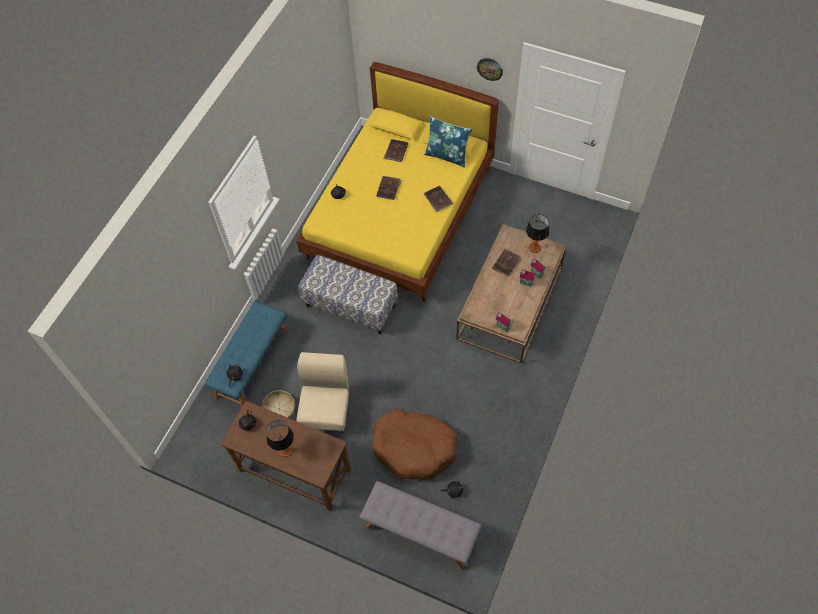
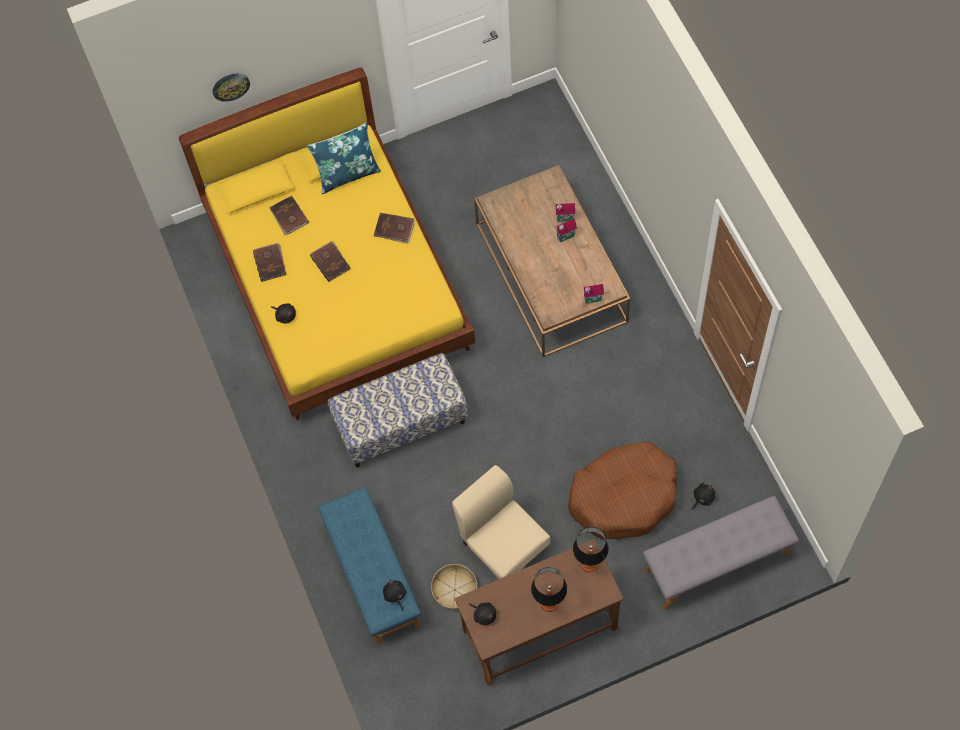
camera: 45 degrees left, 5 degrees up
wall clock [477,58,503,81] -> wall clock moved to [213,74,250,102]
brown book [492,249,522,276] -> brown book moved to [253,243,286,282]
table lamp [526,214,549,253] -> table lamp moved to [573,527,609,572]

